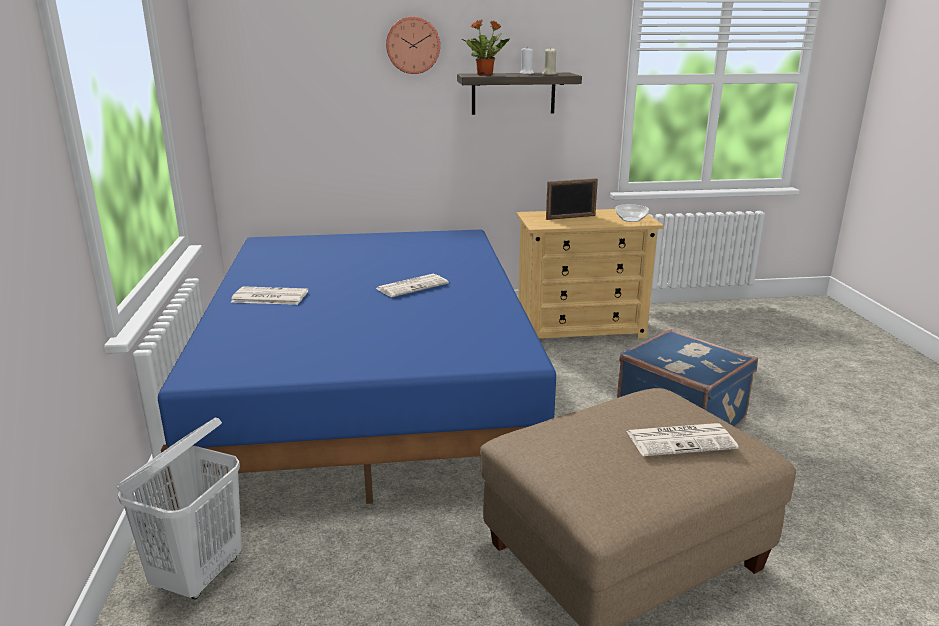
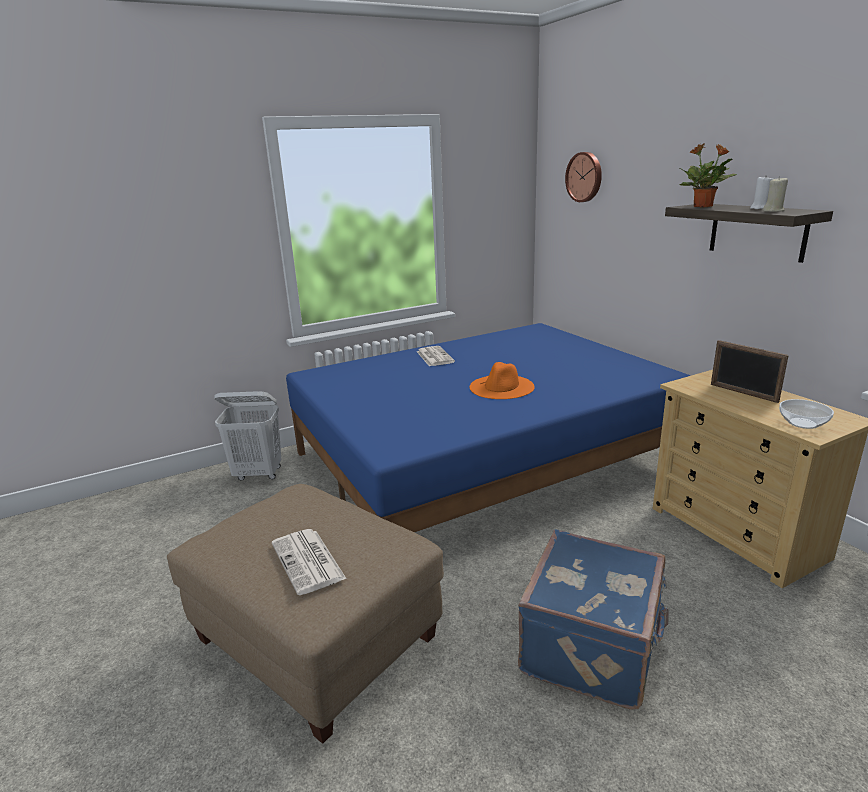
camera: 70 degrees right, 0 degrees up
newspaper [375,274,449,297] -> orange hat [470,362,534,399]
wall clock [386,17,440,74] -> wall clock moved to [565,152,602,202]

